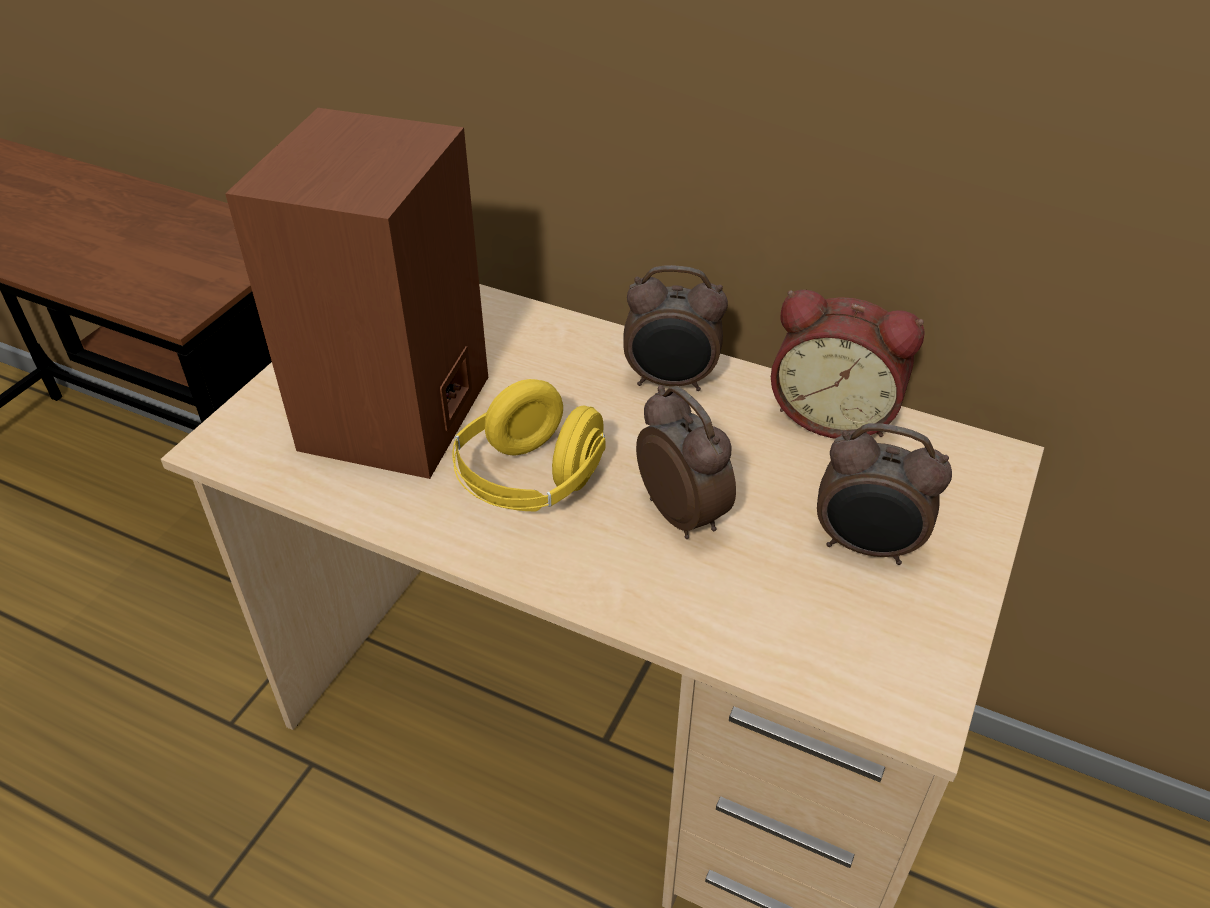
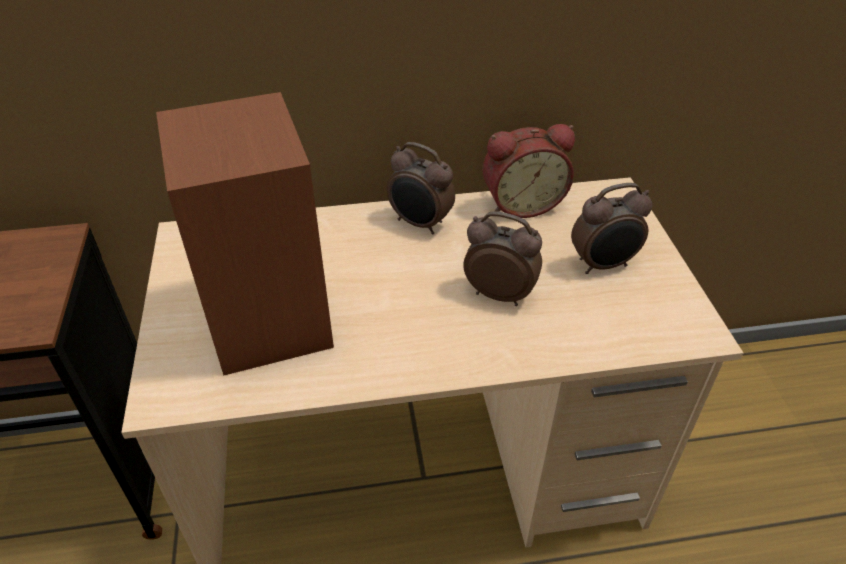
camera: 35 degrees left, 0 degrees up
yellow headphones [452,379,605,512] -> none
alarm clock [623,265,728,391] -> alarm clock turned 60 degrees clockwise [387,142,455,235]

